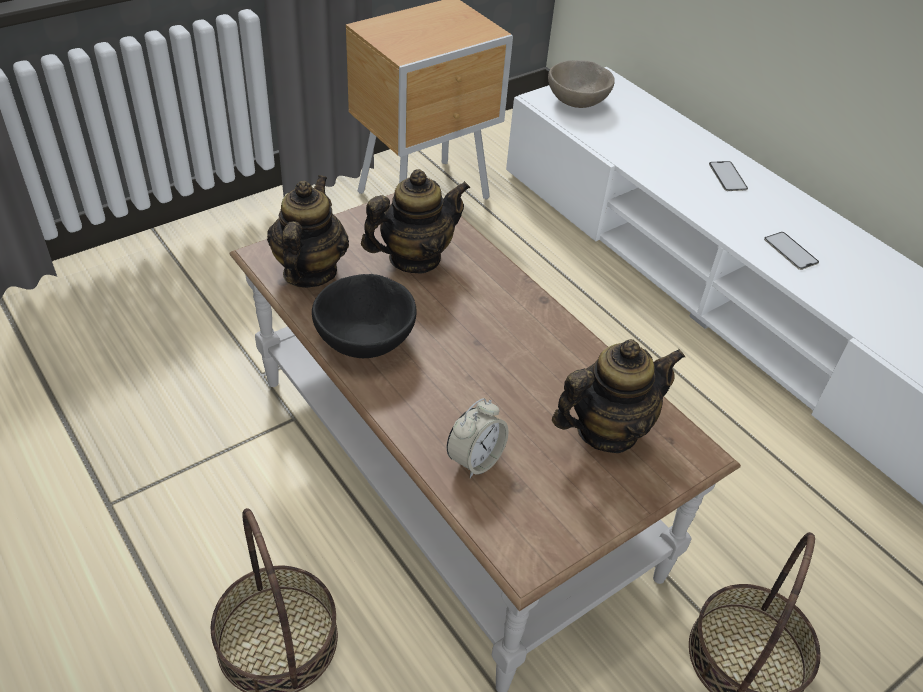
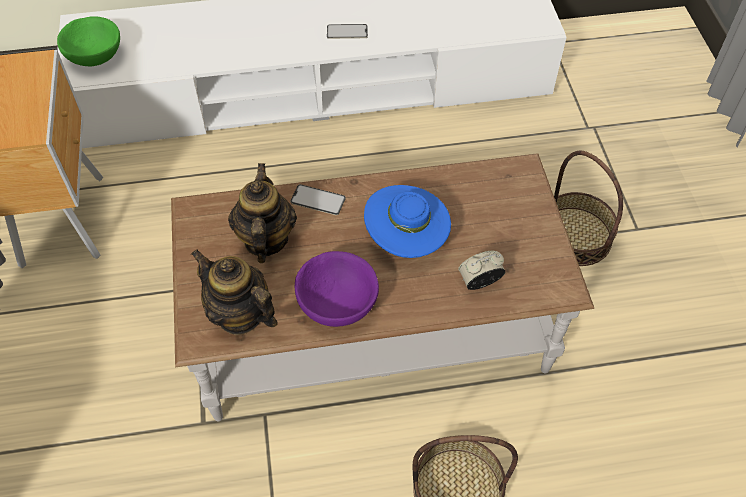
camera: 60 degrees left, 10 degrees up
black bowl [312,274,417,358] -> purple bowl [295,251,379,327]
alarm clock [447,398,508,478] -> alarm clock turned 90 degrees counterclockwise [458,251,505,290]
beige bowl [548,60,615,108] -> green bowl [57,16,120,66]
teapot [552,339,685,453] -> none
phone [709,161,748,191] -> phone moved to [290,184,346,215]
none -> blue hat [364,185,451,258]

